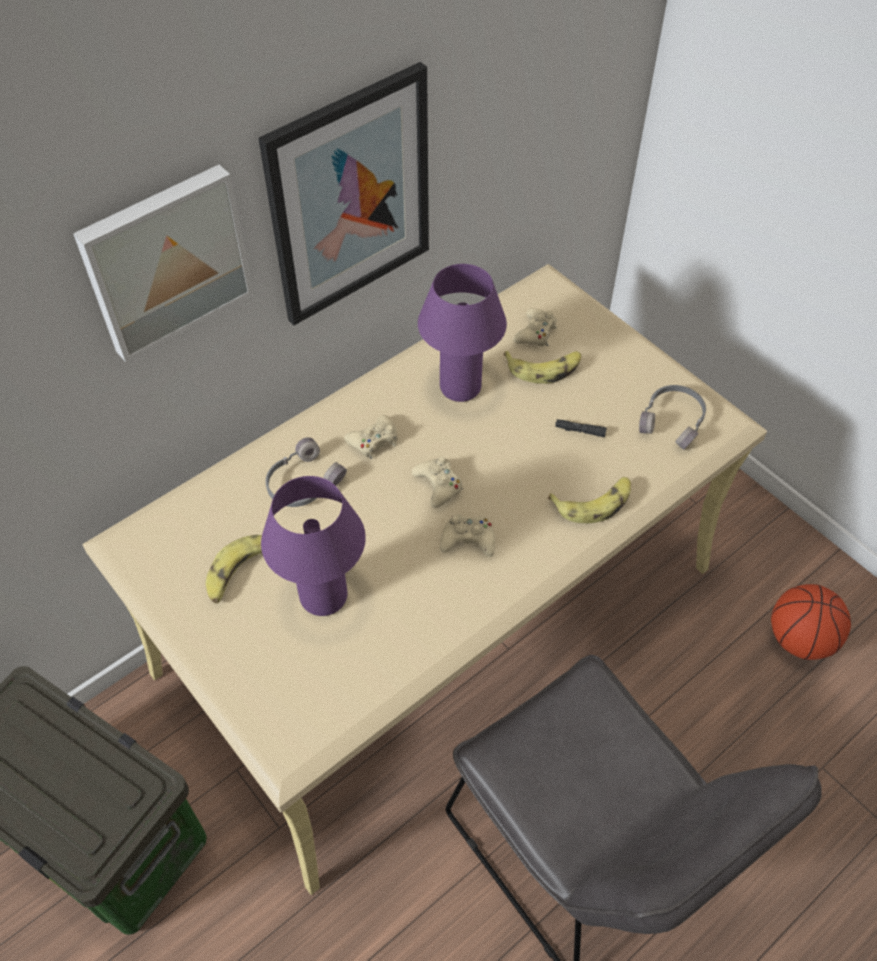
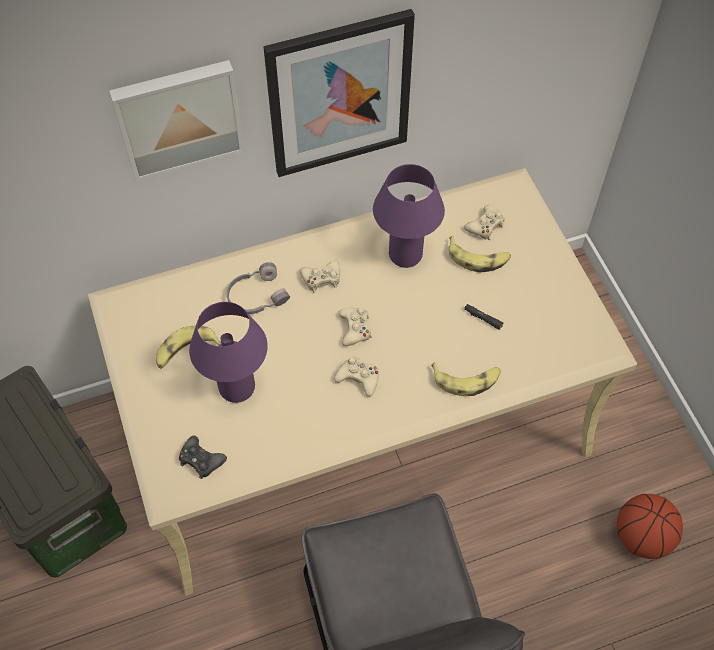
camera: 20 degrees right, 5 degrees up
grey headphones [639,385,706,450] -> none
none -> black game controller [179,435,227,479]

